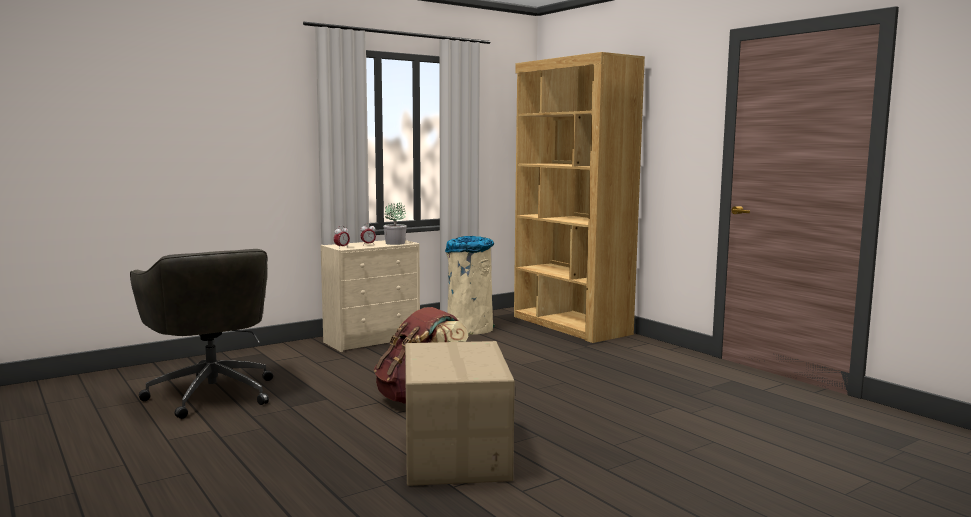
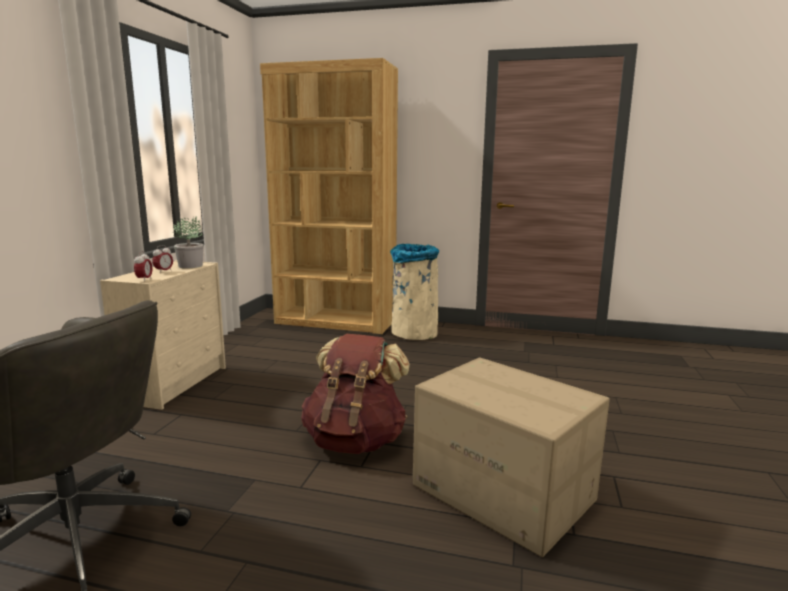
camera: 40 degrees left, 5 degrees up
beige trash can [445,236,495,335] -> beige trash can moved to [390,244,439,340]

